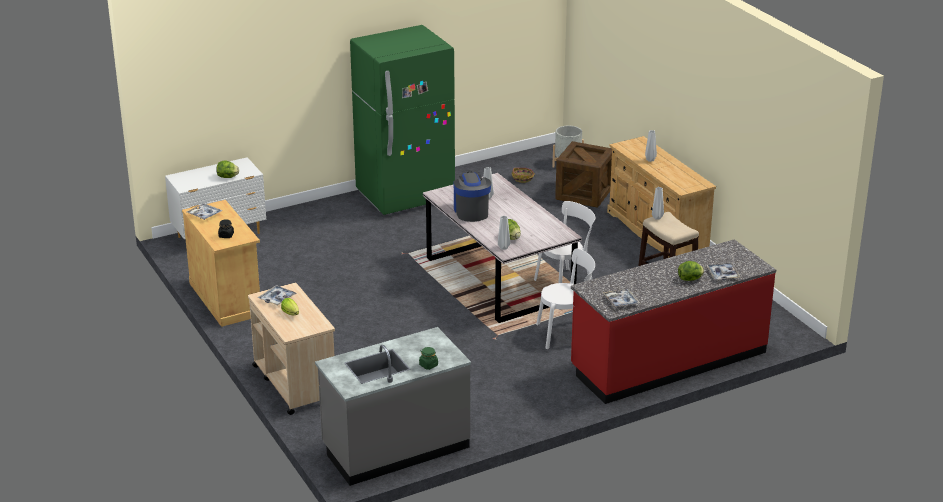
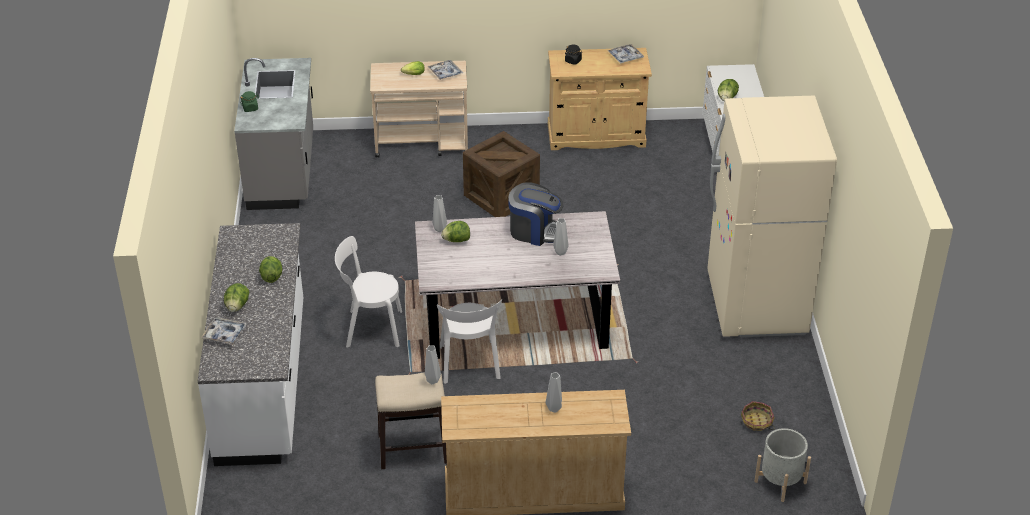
camera: 115 degrees right, 10 degrees up
green fridge [350,25,455,215] -> beige fridge [707,96,837,337]
white chair [536,248,595,349] -> white chair turned 75 degrees clockwise [335,236,402,347]
crate [555,141,612,208] -> crate moved to [463,131,540,217]
red counter [571,239,776,404] -> white counter [198,223,303,466]
tray [603,289,640,307] -> none
none -> lettuce [259,256,283,283]

